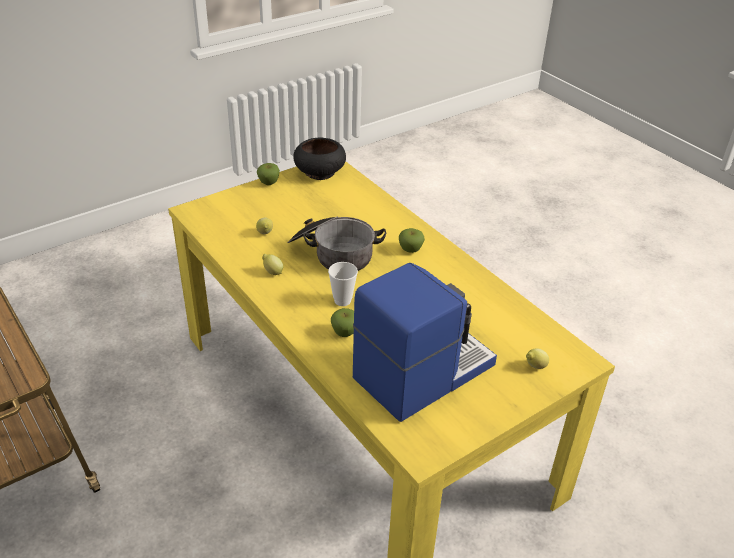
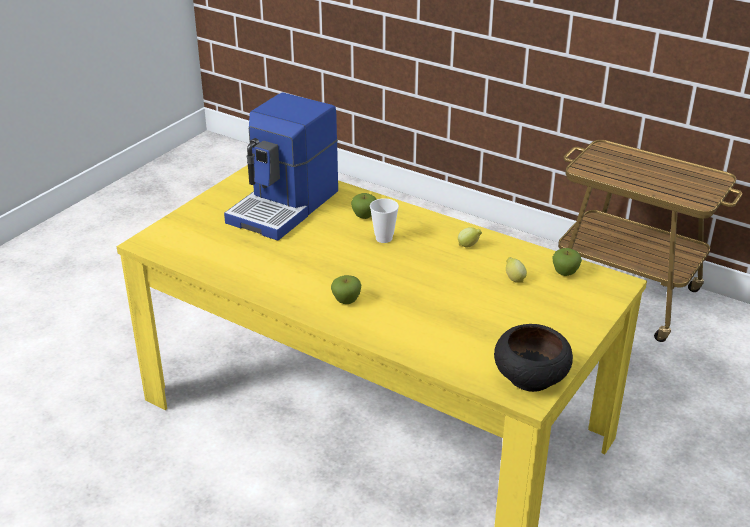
camera: 160 degrees right, 5 degrees down
apple [257,163,280,185] -> apple moved to [552,248,582,276]
cooking pot [287,217,386,271] -> none
lemon [526,348,549,369] -> none

